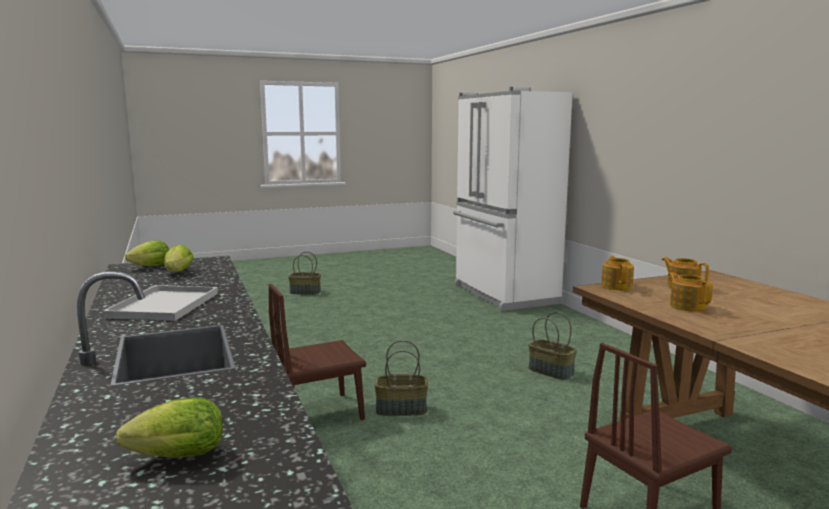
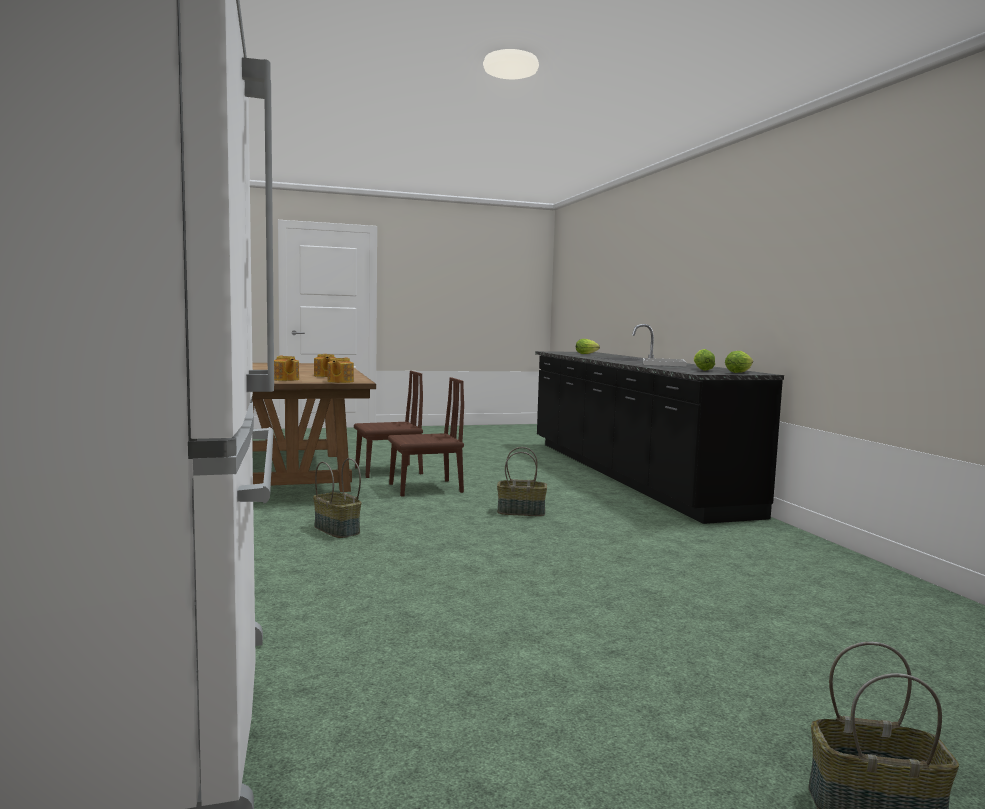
camera: 175 degrees left, 5 degrees down
brown chair [268,284,366,420] -> brown chair moved to [388,377,464,497]

